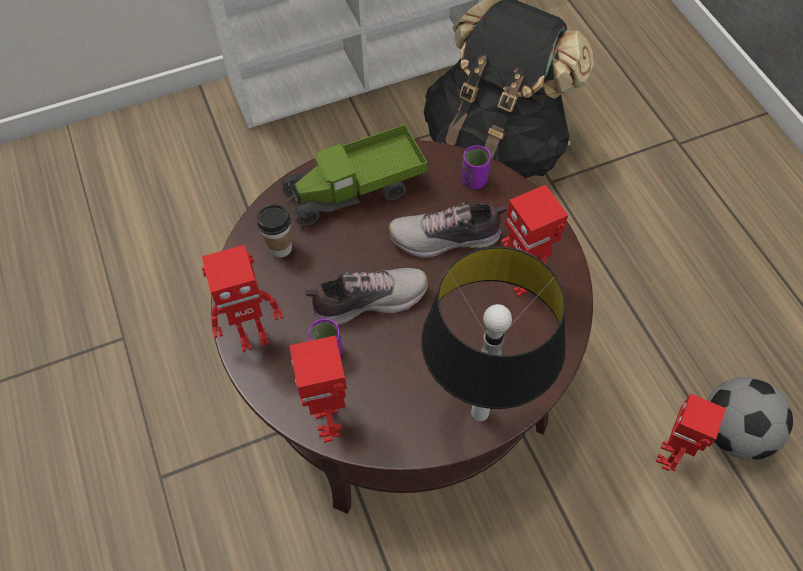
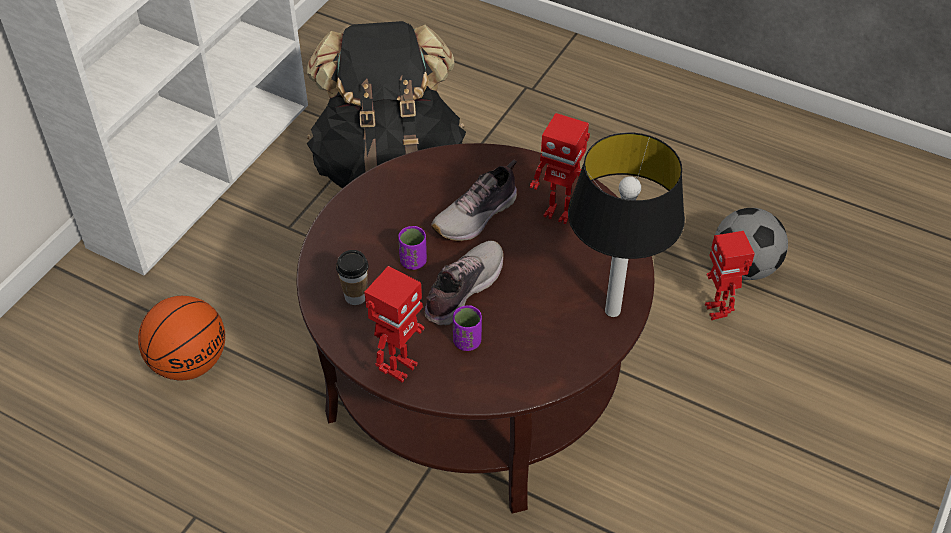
camera: 40 degrees left, 10 degrees down
toy truck [281,124,428,226] -> none
toy robot [289,335,347,443] -> none
purple cup [462,145,491,189] -> purple cup moved to [398,226,427,270]
none -> basketball [138,296,225,380]

